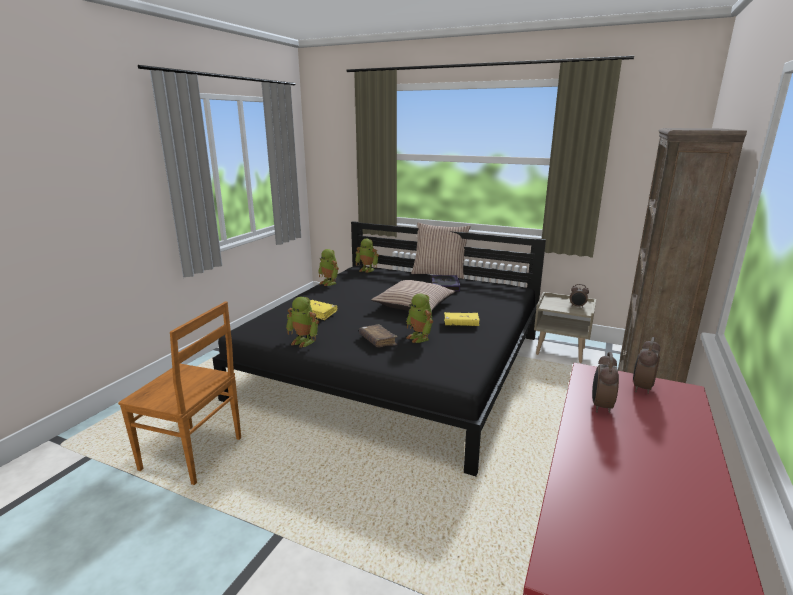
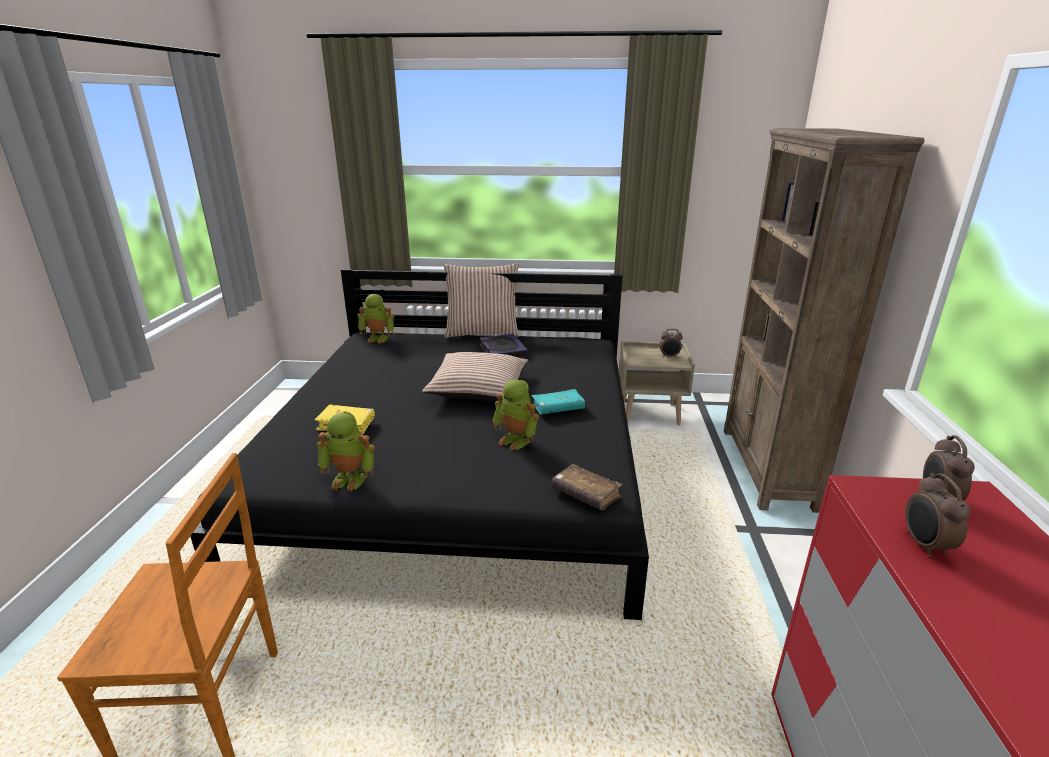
camera: 20 degrees left, 5 degrees up
toy robot [318,249,339,286] -> none
brown book [359,324,397,347] -> brown book moved to [551,464,622,510]
yellow book [444,312,479,326] -> turquoise book [532,389,585,415]

